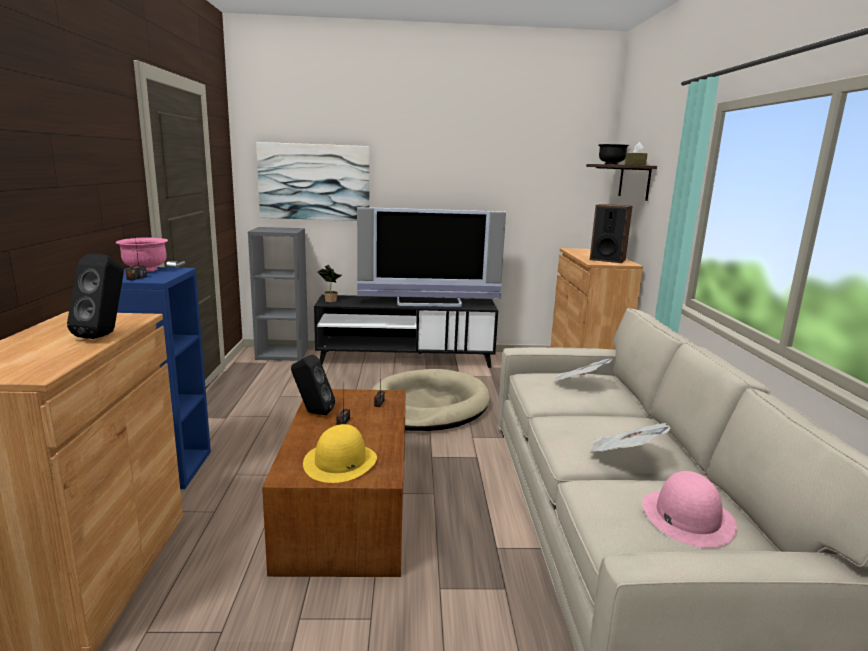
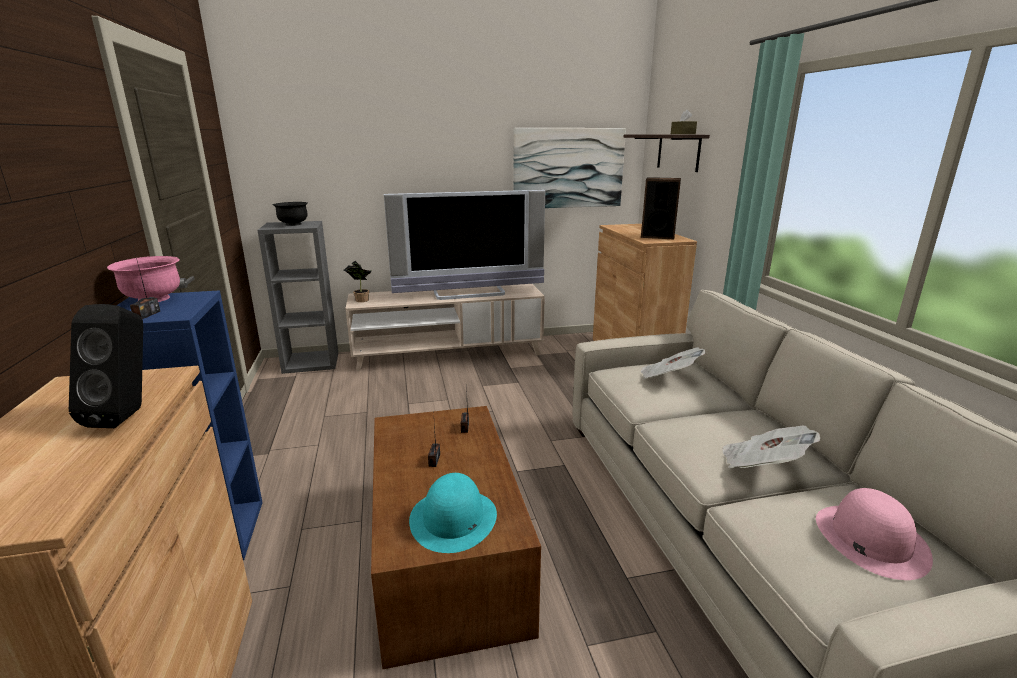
camera: 10 degrees left, 5 degrees up
picture [256,142,370,221] -> picture moved to [513,128,626,208]
black speaker [291,354,335,415] -> none
yellow hat [303,424,377,483] -> turquoise hat [409,473,497,553]
black tv stand [314,295,498,368] -> beige tv stand [345,284,545,371]
beige dog bed [371,369,490,431] -> none
black bowl [598,144,629,164] -> black bowl moved to [273,202,308,226]

